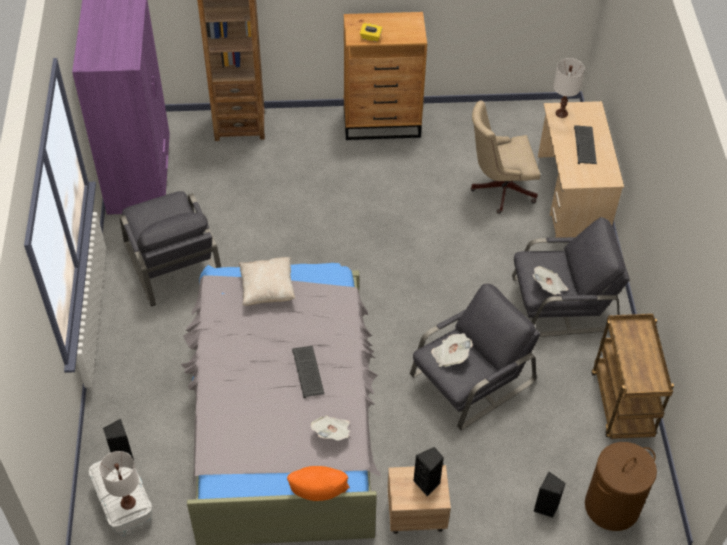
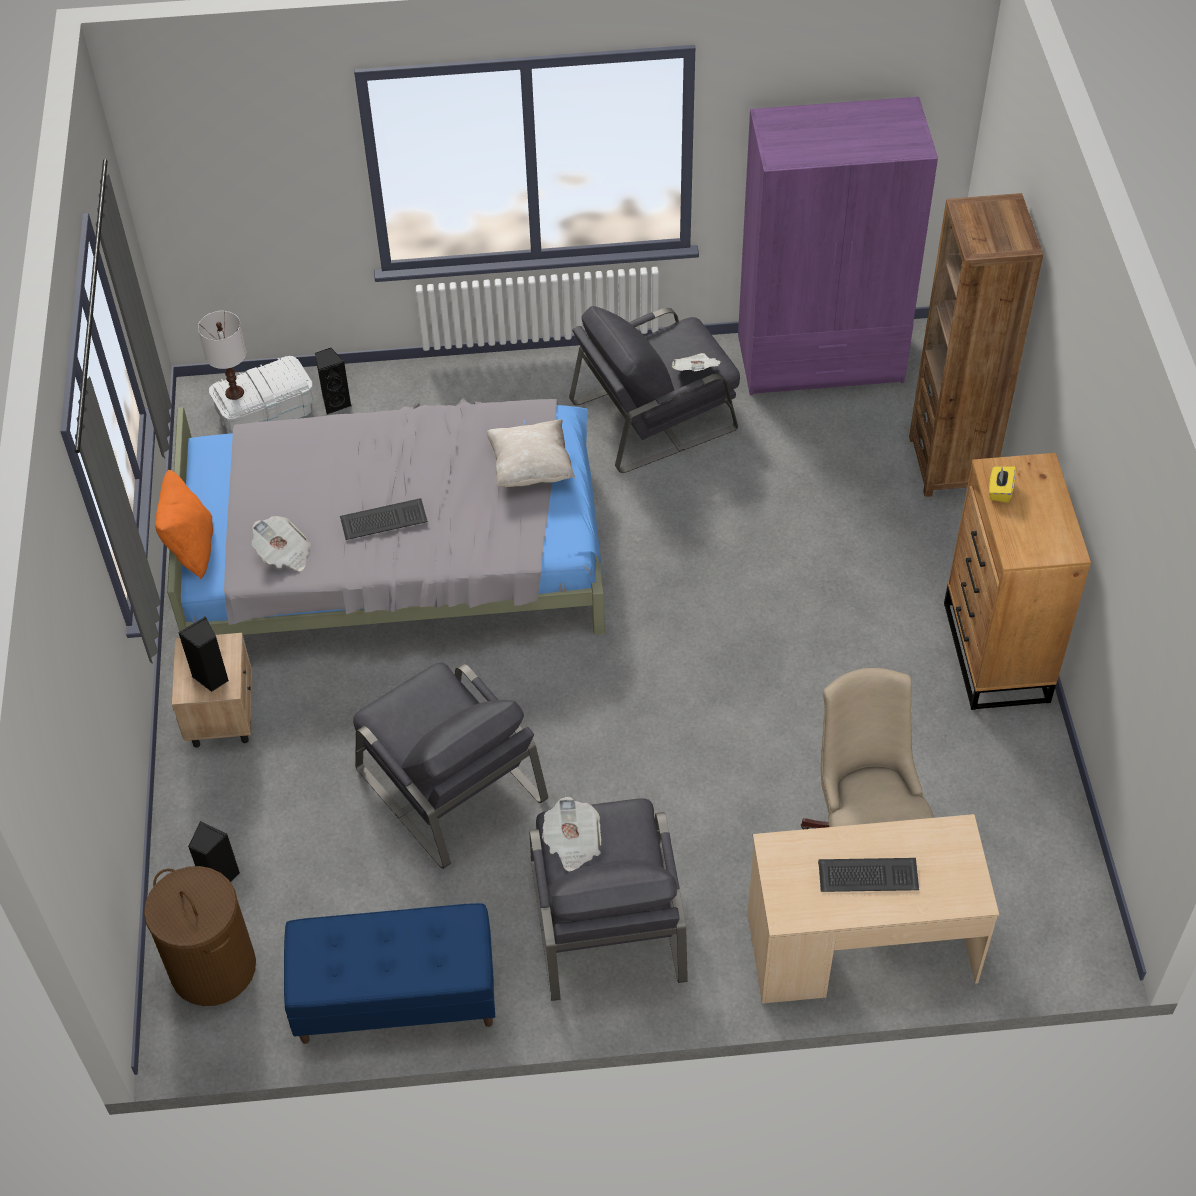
camera: 90 degrees right, 0 degrees up
newspaper [431,333,473,367] -> newspaper moved to [672,353,721,371]
white table lamp [553,58,585,118] -> none
brown cart [591,314,674,439] -> blue bench [284,903,495,1044]

